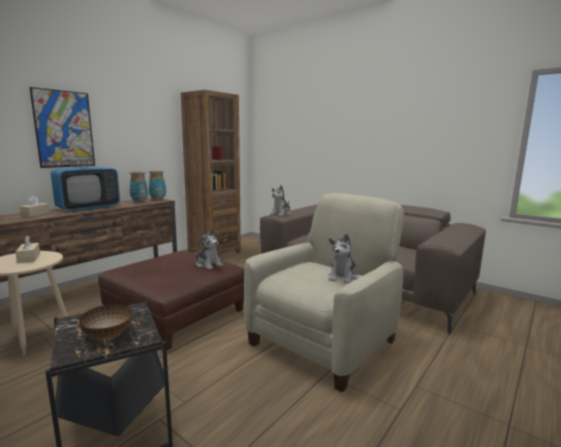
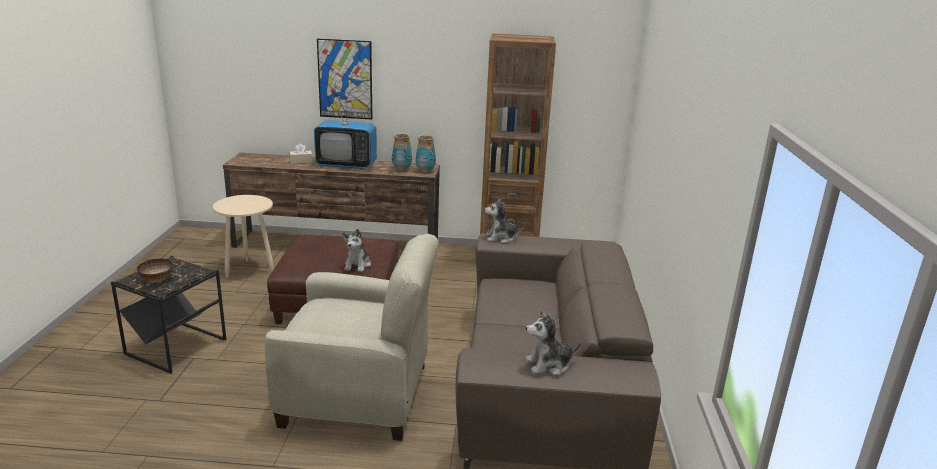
camera: 55 degrees right, 10 degrees up
beige tissue box [15,236,40,263] -> none
plush toy [329,234,358,284] -> plush toy moved to [525,310,581,375]

